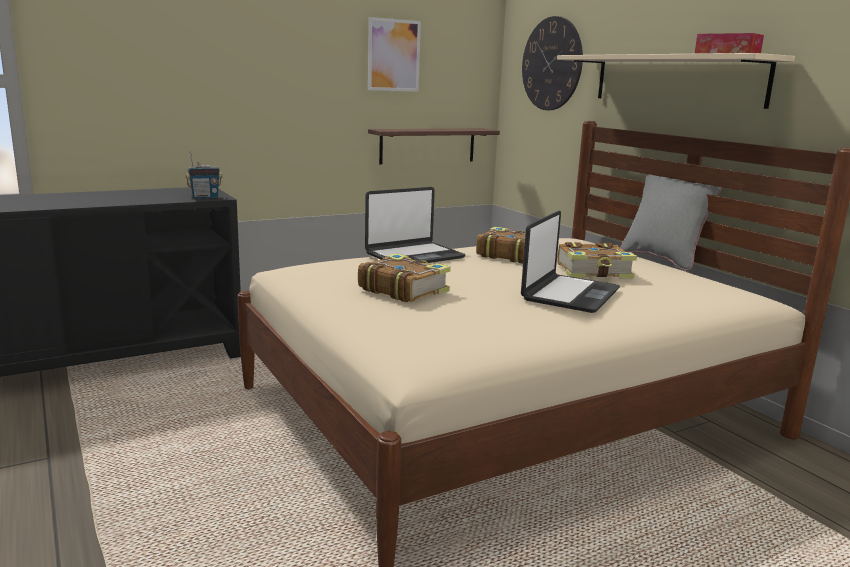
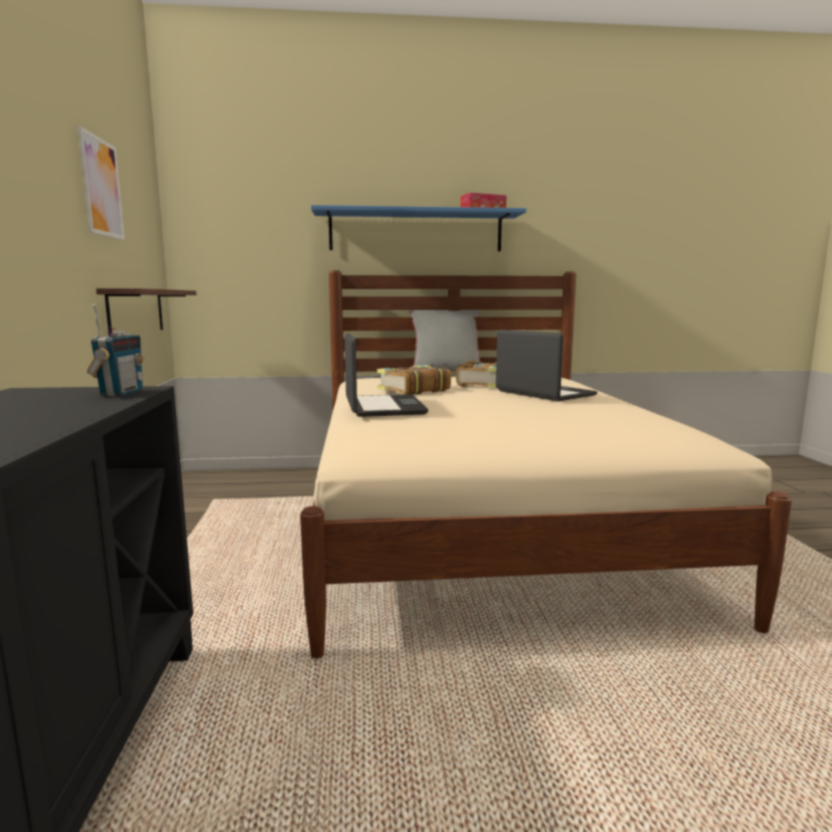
camera: 65 degrees left, 5 degrees down
book [358,253,451,302] -> none
wall clock [522,16,583,110] -> none
beige shelf [557,53,795,109] -> blue shelf [311,205,526,251]

